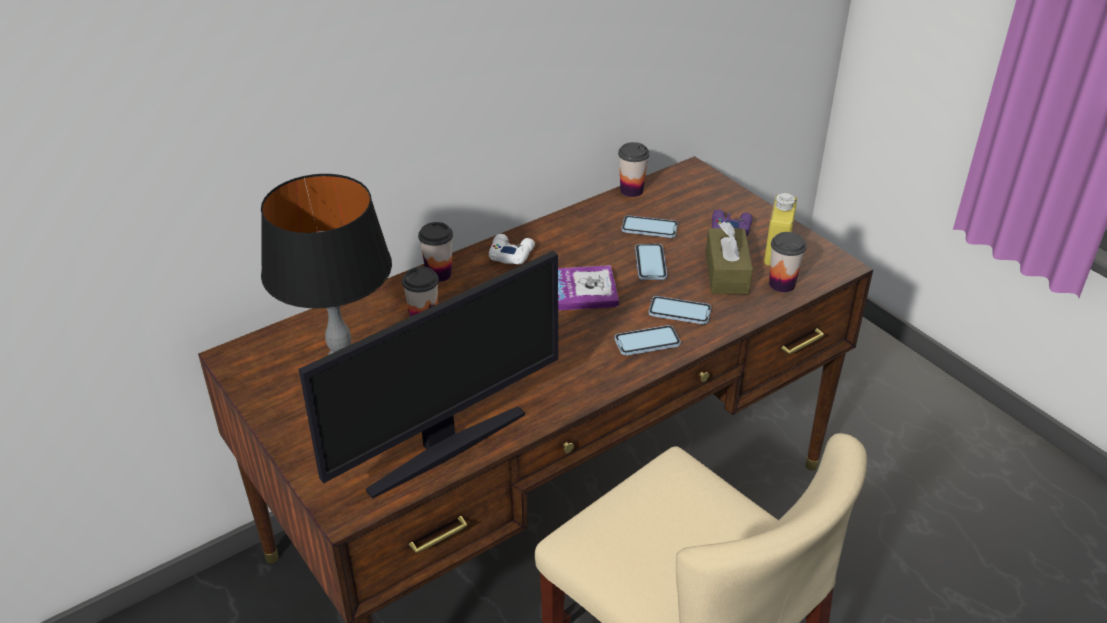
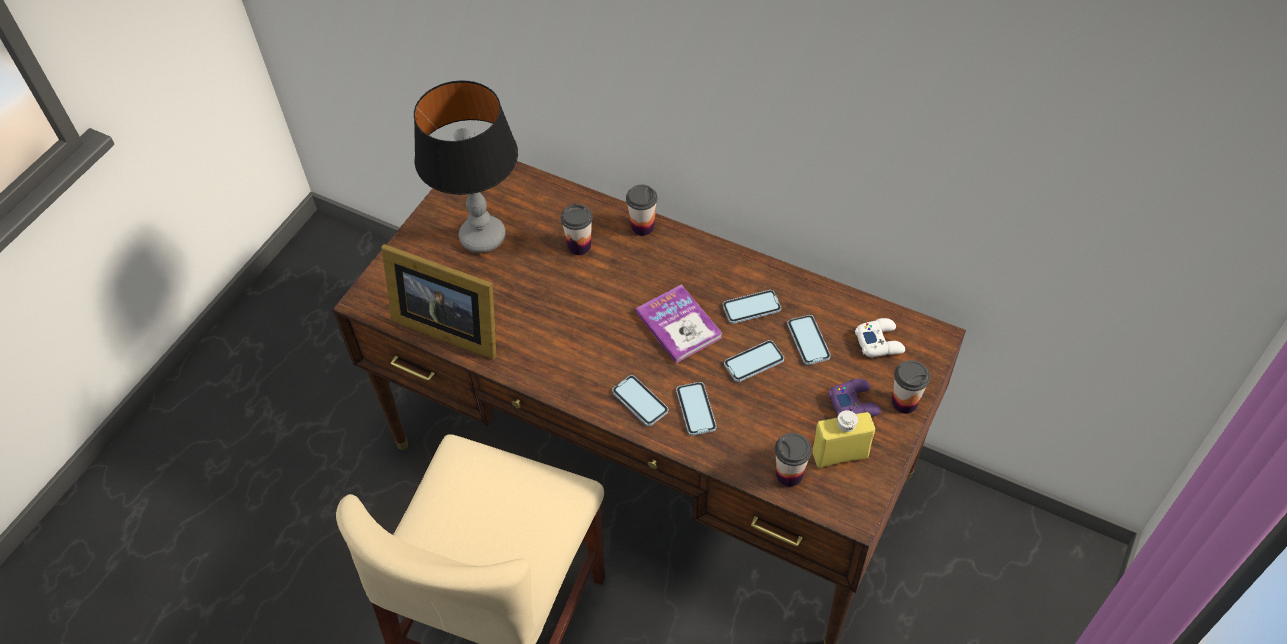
camera: 65 degrees right, 15 degrees up
monitor [299,251,558,499] -> picture frame [381,244,496,359]
white game controller [489,234,535,265] -> white game controller moved to [855,318,905,357]
cup [618,142,649,197] -> cup moved to [892,360,930,414]
brown tissue box [706,222,753,294] -> none
none -> phone [723,290,781,324]

